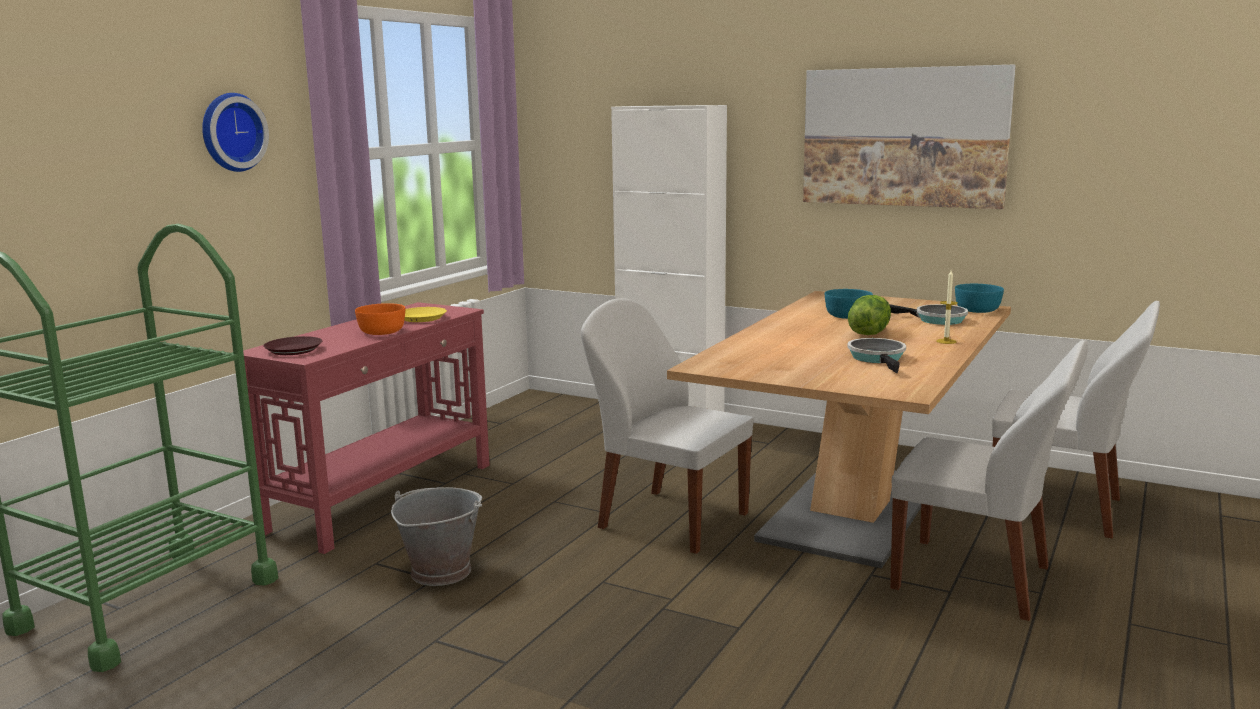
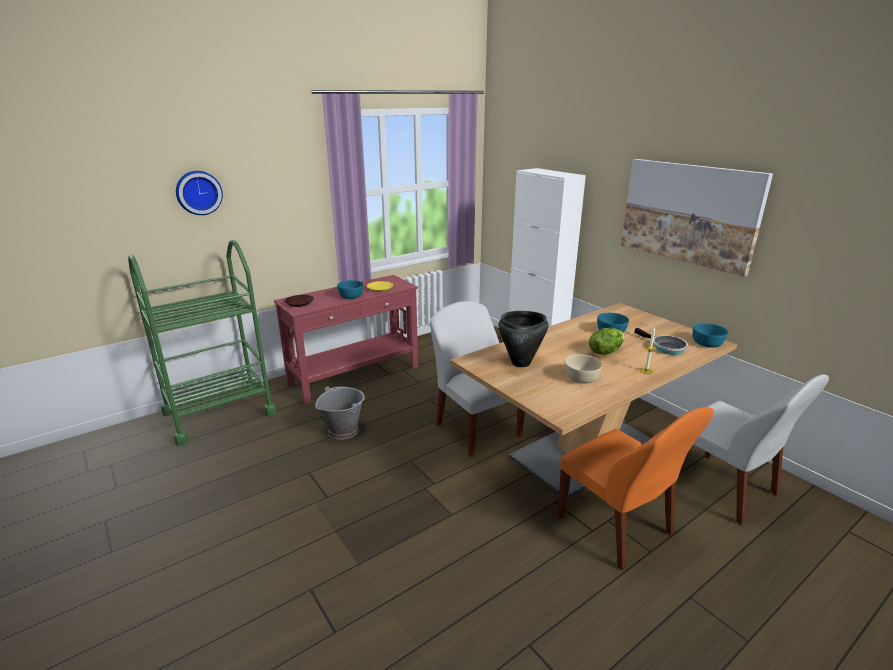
camera: 25 degrees right, 10 degrees up
wall clock [202,93,269,172] -> wall clock moved to [176,171,223,215]
orange bowl [355,303,405,335] -> turquoise bowl [337,280,363,299]
frying pan [847,338,906,373] -> beige bowl [565,354,602,384]
white chair [890,340,1088,621] -> orange chair [557,407,714,570]
none -> black cooking pot [498,311,548,367]

